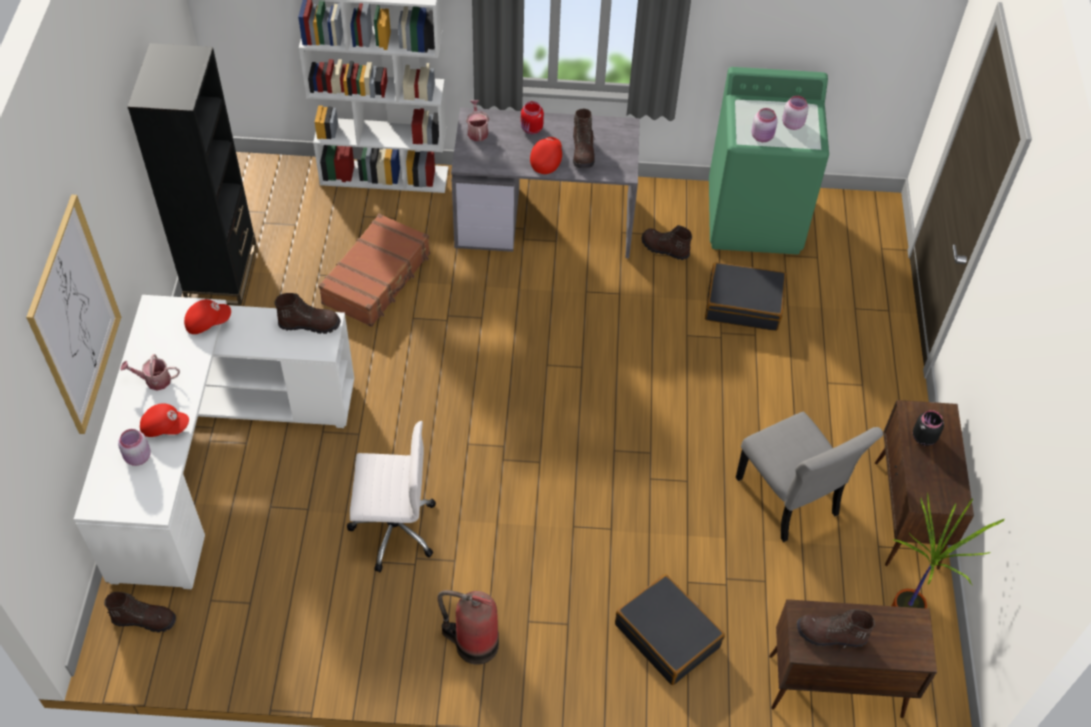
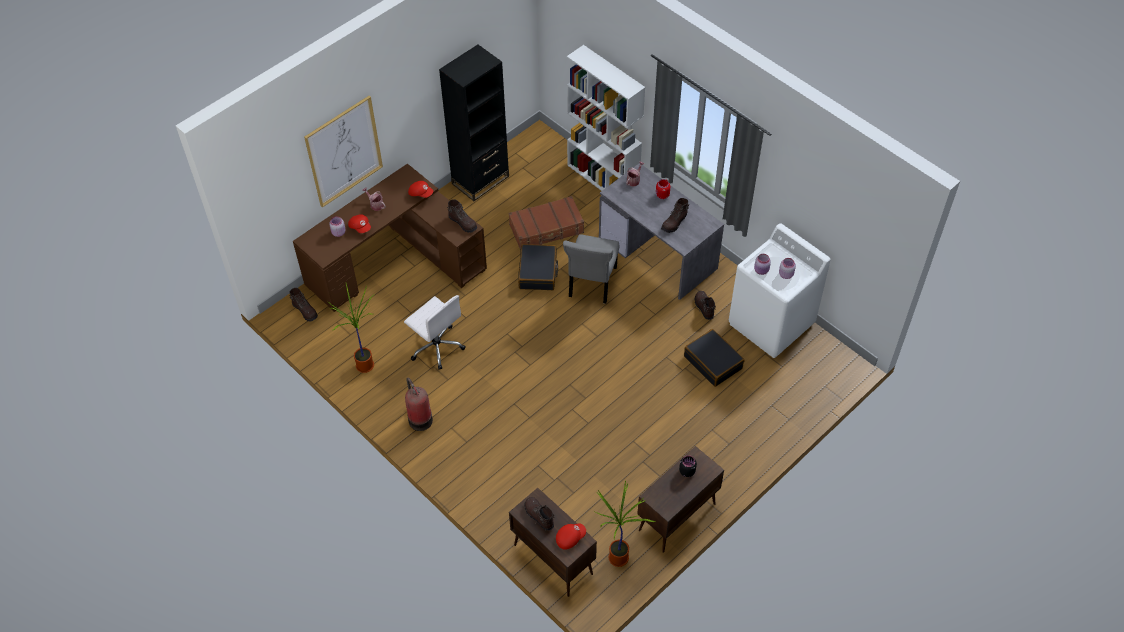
camera: 45 degrees right, 0 degrees up
white desk [74,295,354,589] -> brown desk [293,164,487,312]
red cap [530,137,562,174] -> red cap moved to [556,523,586,550]
black suitcase [615,574,725,685] -> black suitcase moved to [518,244,558,290]
green washing machine [709,67,829,254] -> white washing machine [729,223,831,358]
grey chair [736,411,883,542] -> grey chair moved to [563,234,619,304]
none -> potted plant [327,283,375,373]

